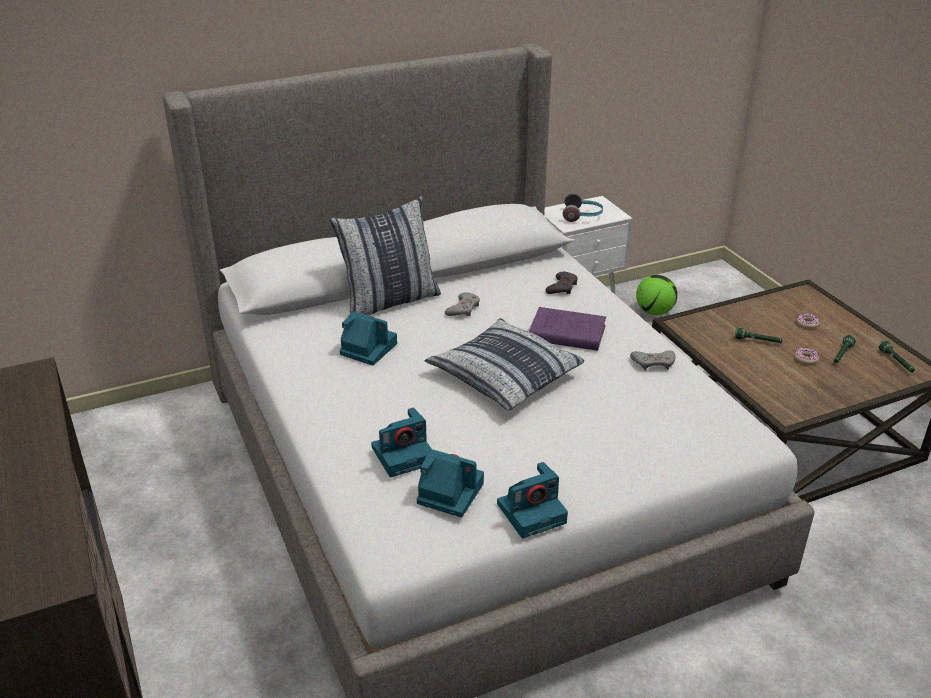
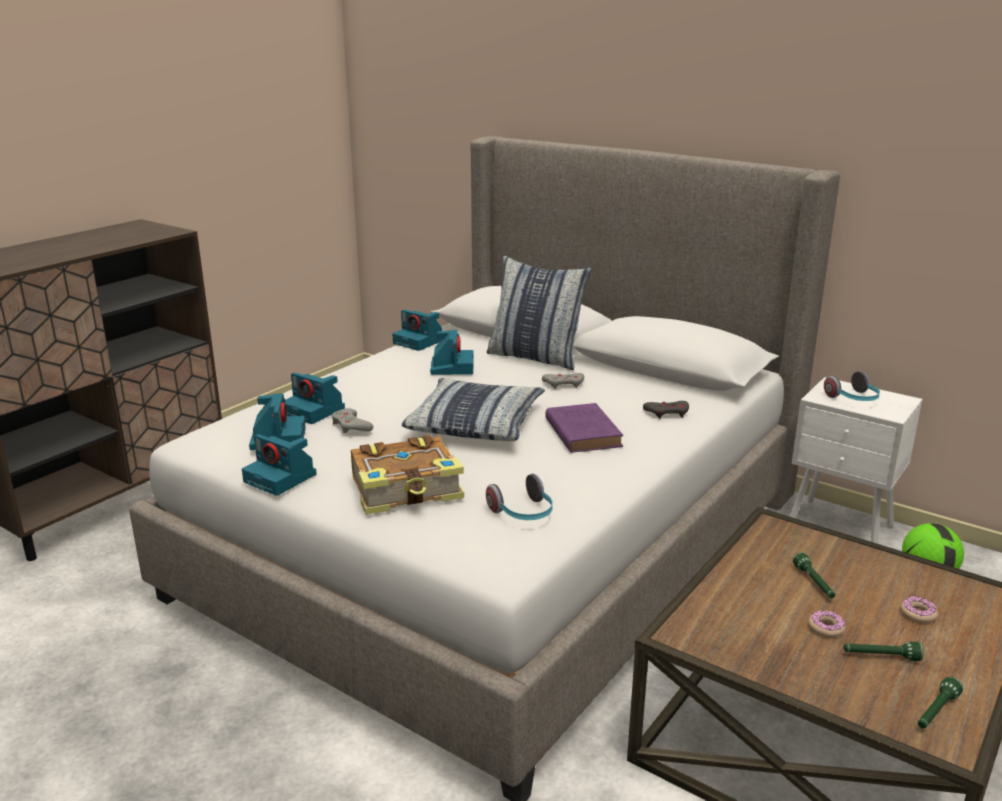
camera: 60 degrees right, 10 degrees down
grey game controller [630,350,675,371] -> grey game controller moved to [332,408,373,433]
none -> book [351,435,464,515]
none -> camera [392,310,442,351]
none -> headphones [486,474,553,520]

